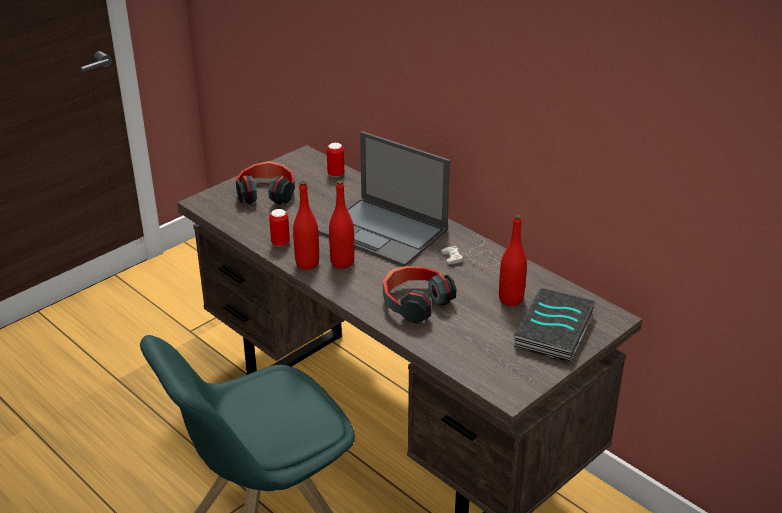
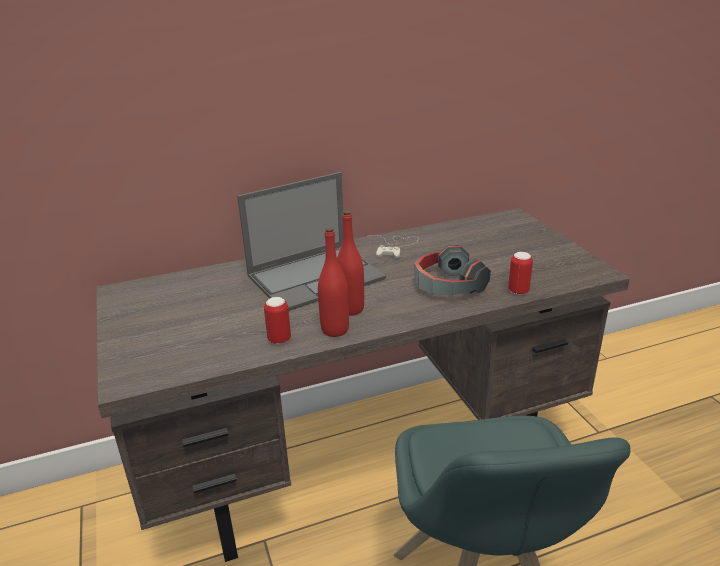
camera: 65 degrees left, 5 degrees down
headphones [236,161,295,205] -> none
can [327,143,344,177] -> can moved to [508,252,533,295]
red bottle [499,215,527,306] -> none
book [514,288,595,363] -> none

